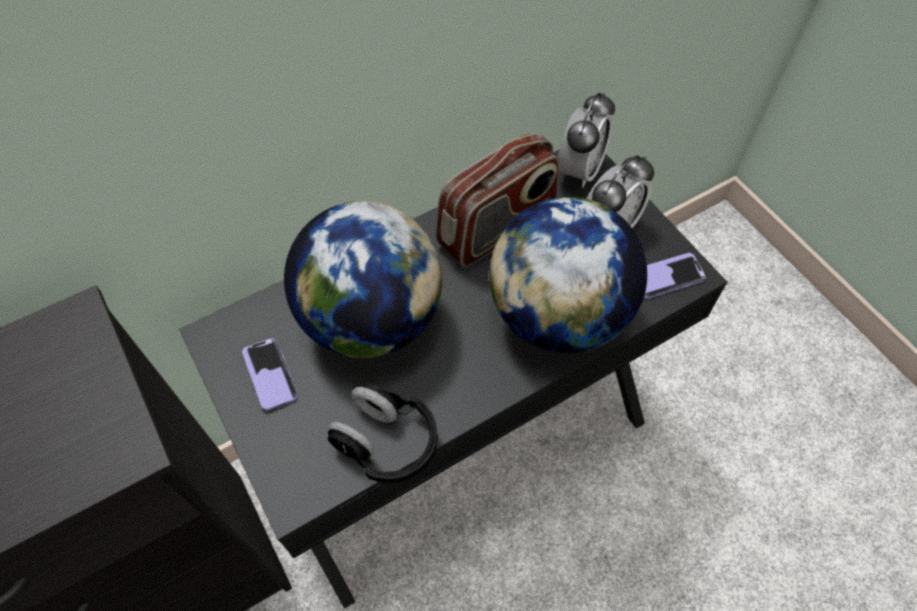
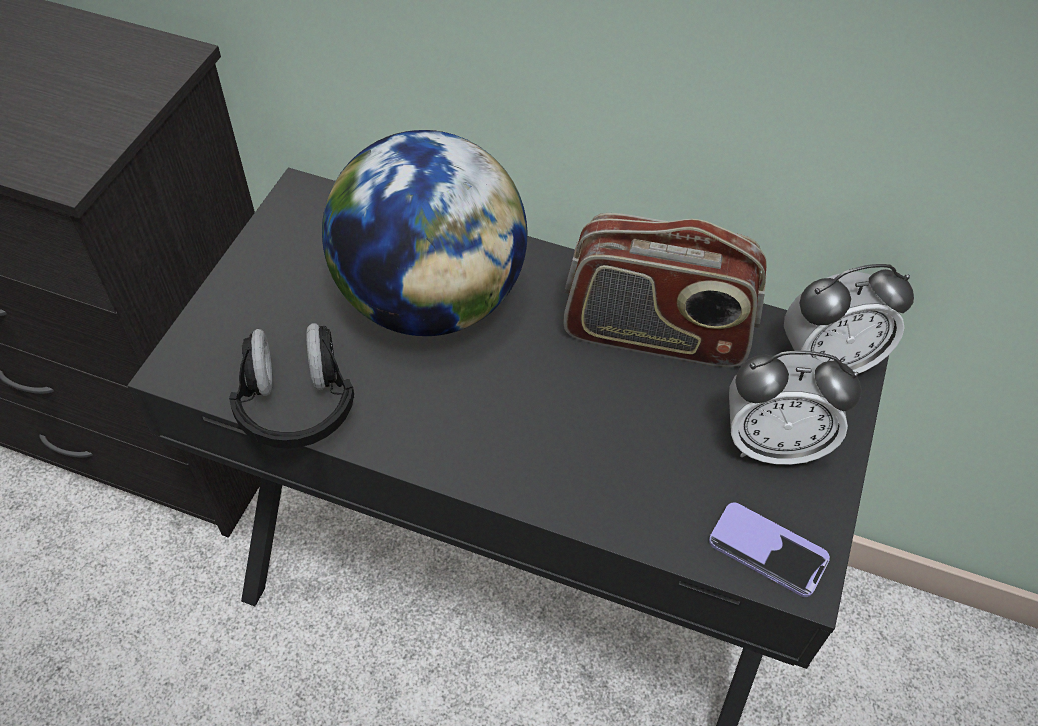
camera: 50 degrees right, 5 degrees down
phone [242,338,298,410] -> none
globe [489,197,647,353] -> none

